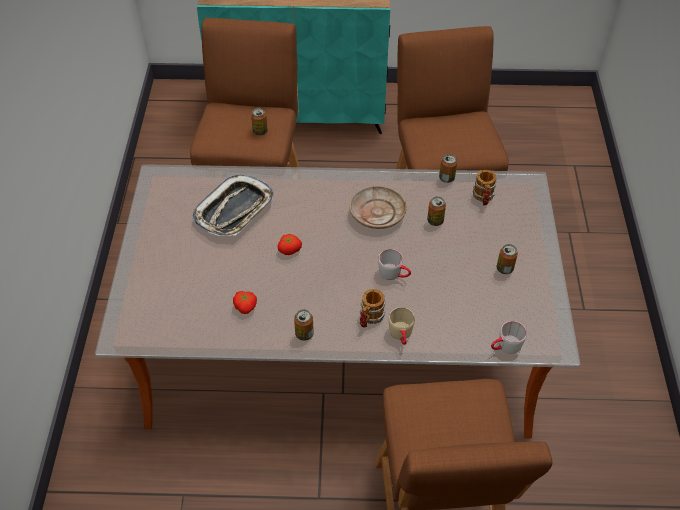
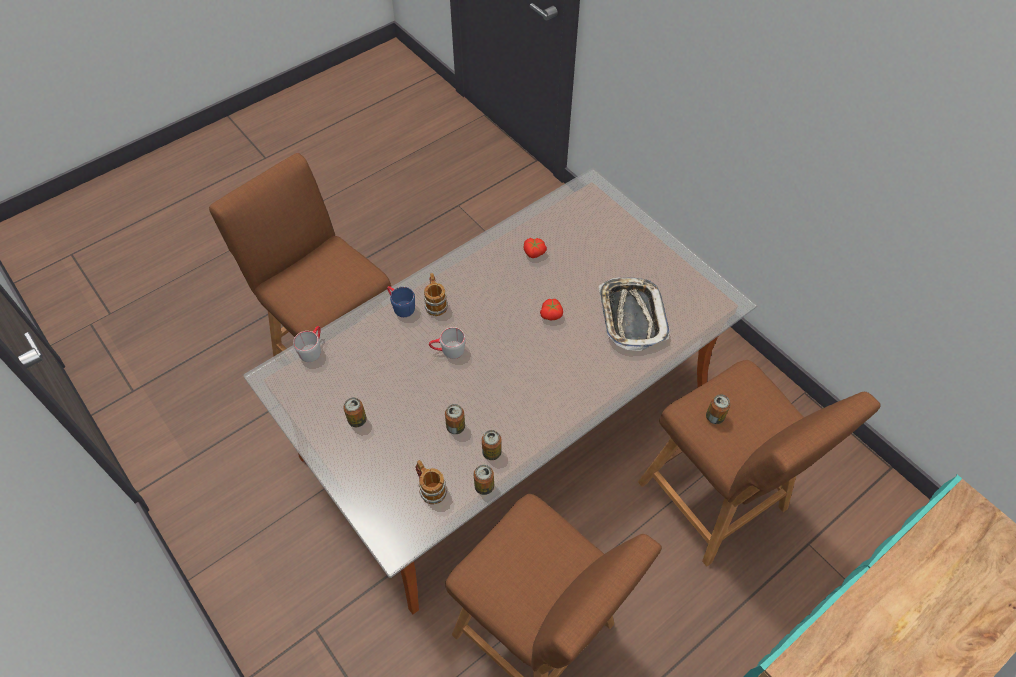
camera: 140 degrees right, 5 degrees up
can [294,309,314,341] -> can moved to [482,430,502,460]
beige plate [350,186,407,229] -> none
beige mug [389,307,415,345] -> blue mug [387,286,415,317]

